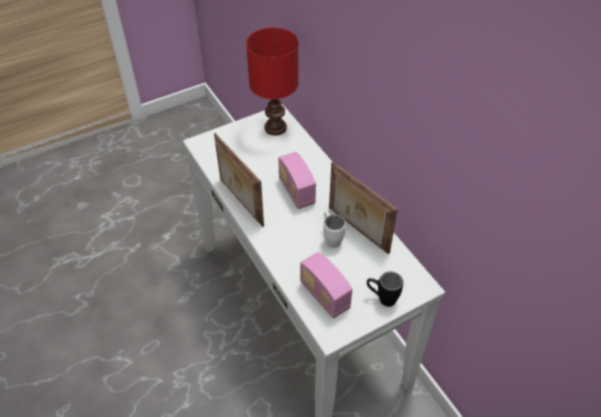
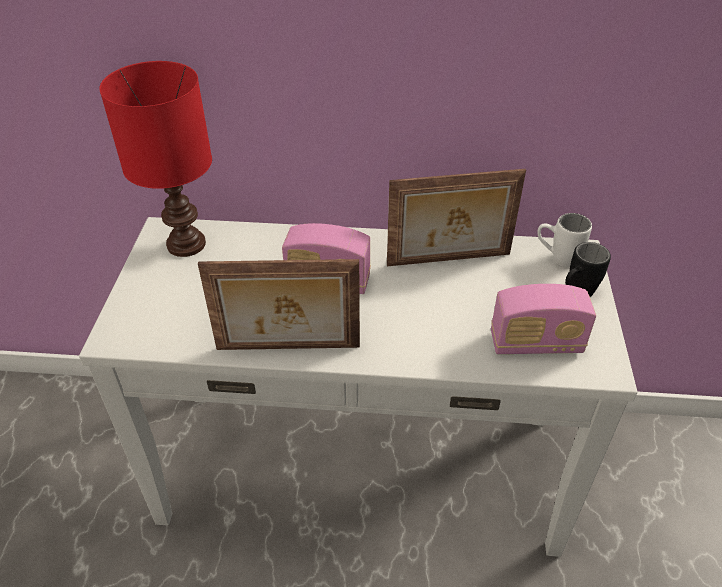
camera: 55 degrees left, 5 degrees down
white mug [323,211,346,248] -> white mug moved to [537,213,592,267]

